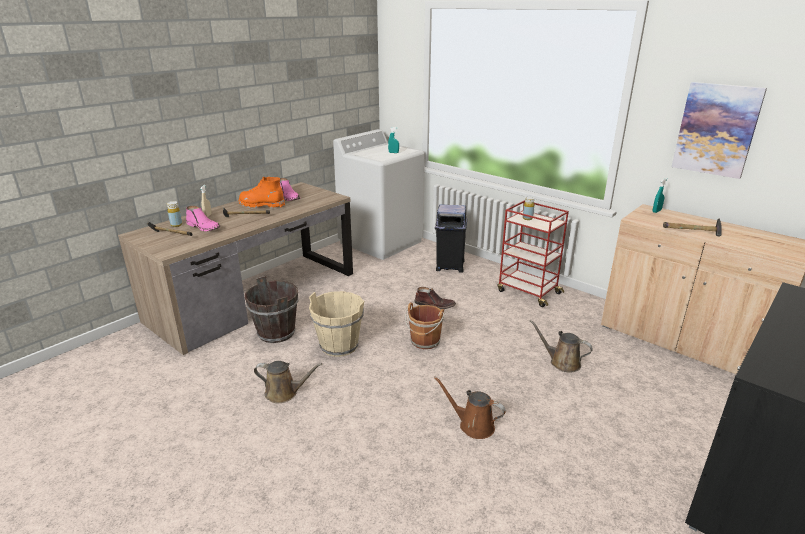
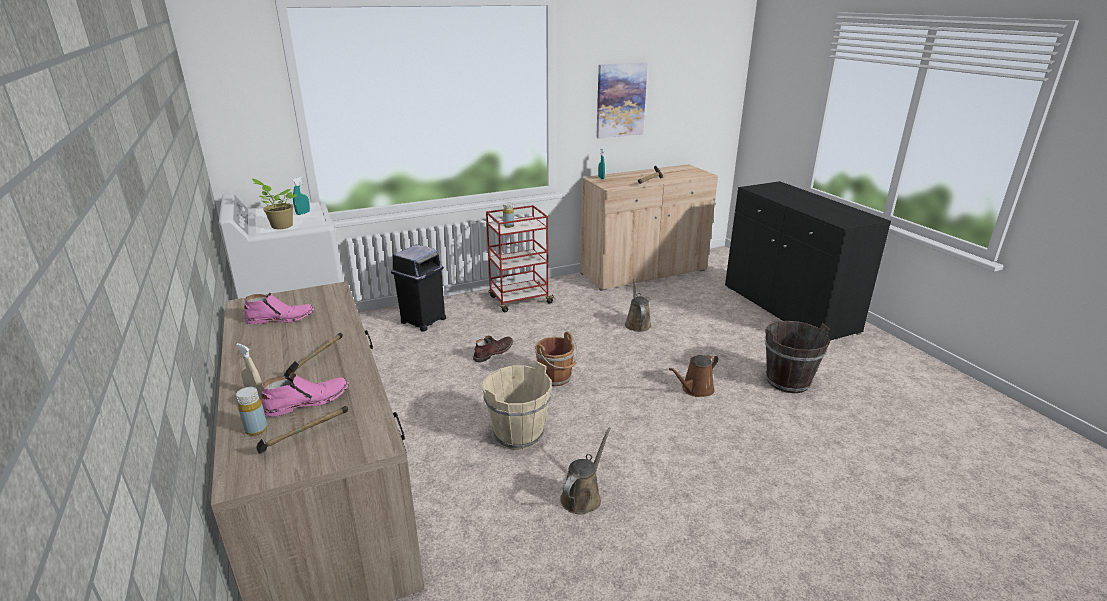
camera: 65 degrees left, 0 degrees up
orange boot [238,177,285,209] -> none
brown bucket [245,276,299,343] -> brown bucket moved to [765,321,830,393]
brown watering can [530,320,593,372] -> brown watering can turned 120 degrees clockwise [625,279,651,332]
none -> potted plant [252,179,298,229]

